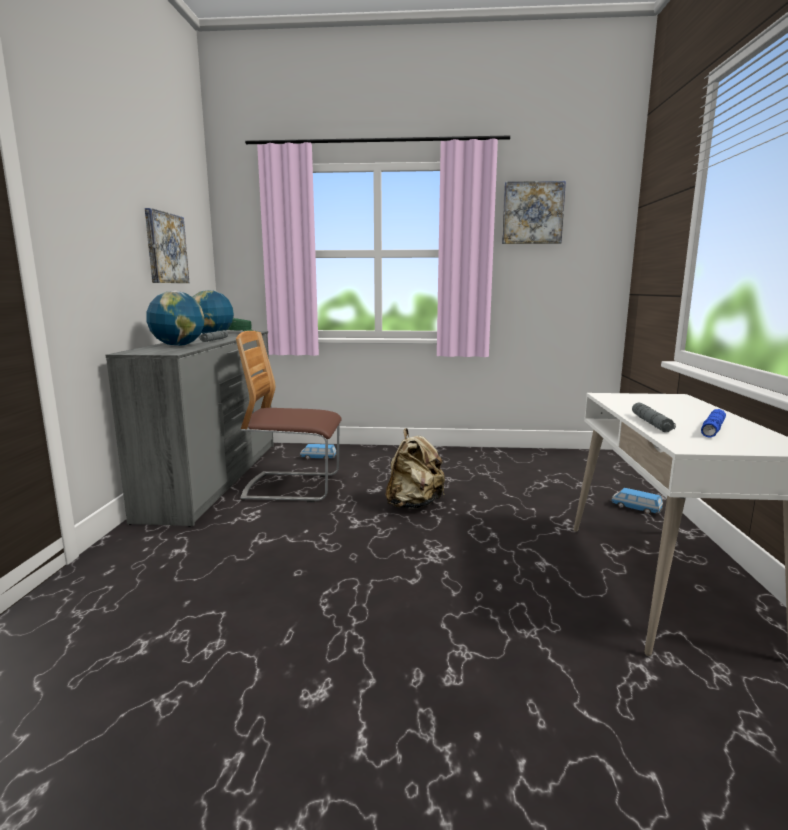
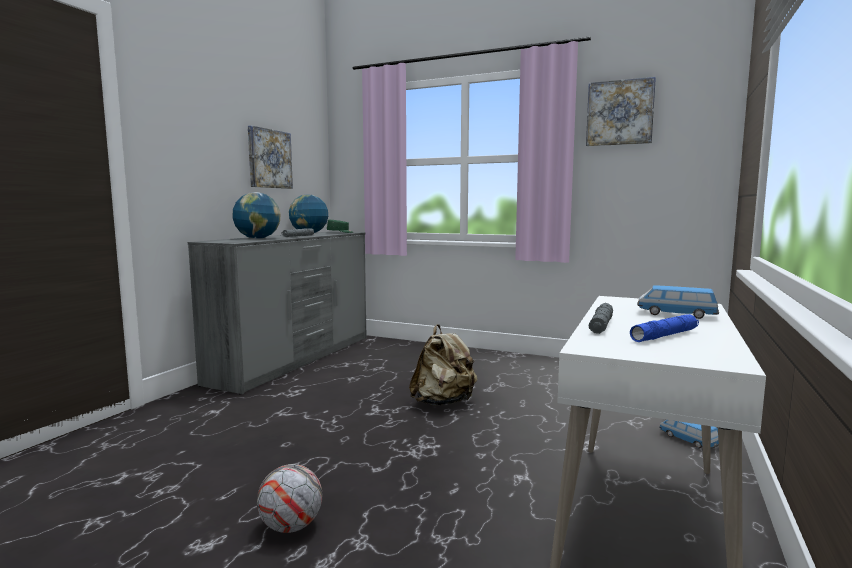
camera: 20 degrees right, 5 degrees down
chair [236,331,342,502] -> none
toy car [300,444,337,460] -> toy car moved to [637,285,719,319]
none -> football [257,464,322,533]

